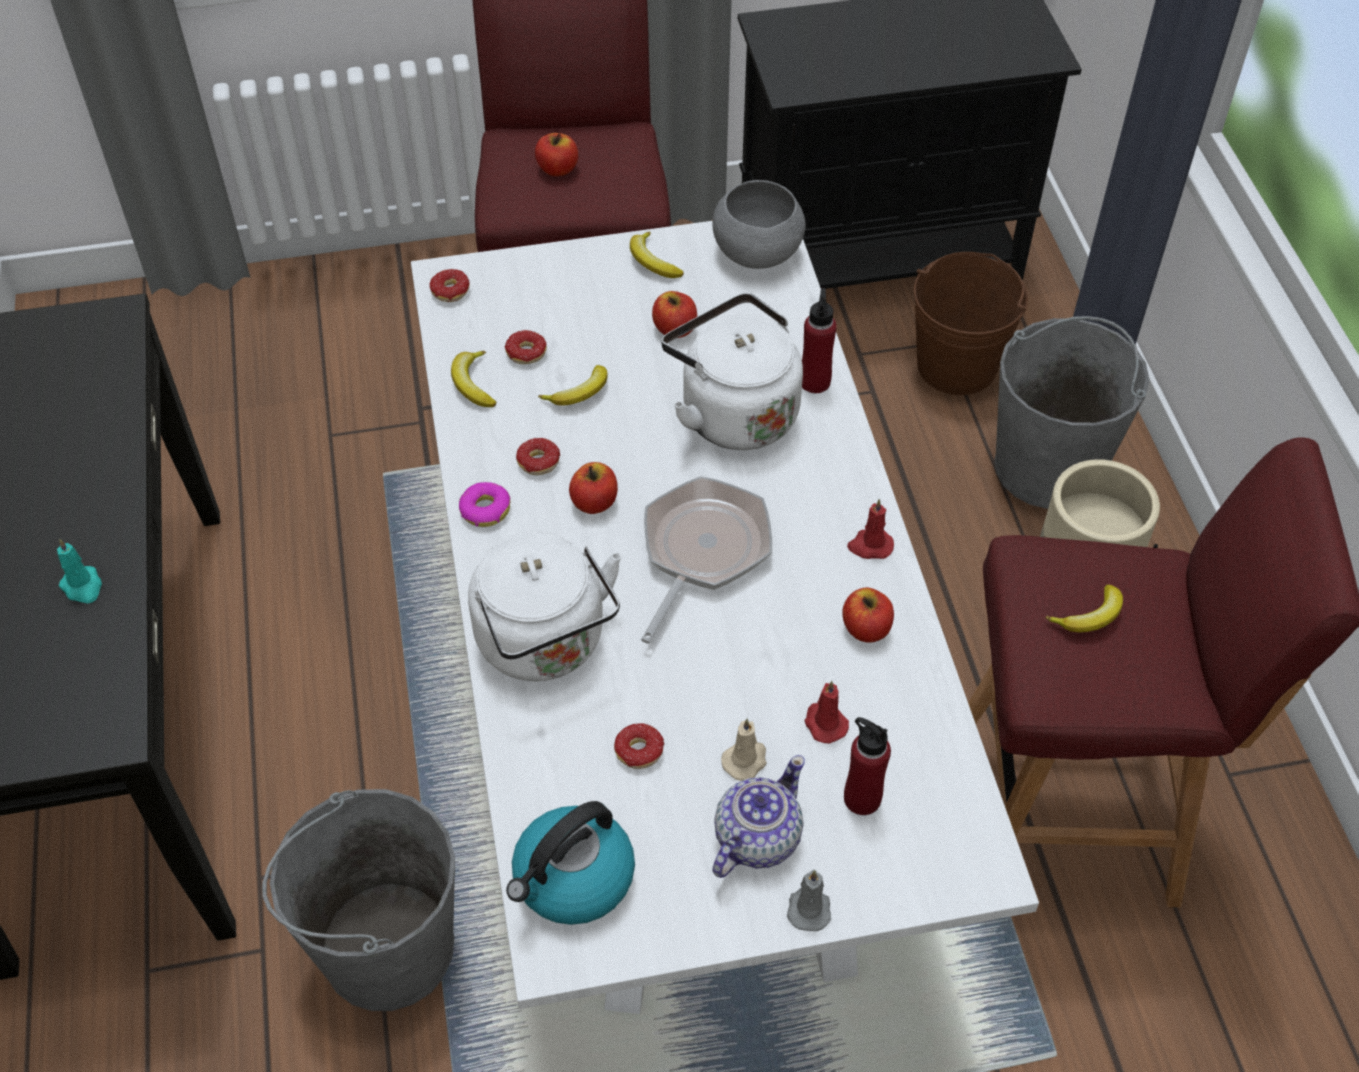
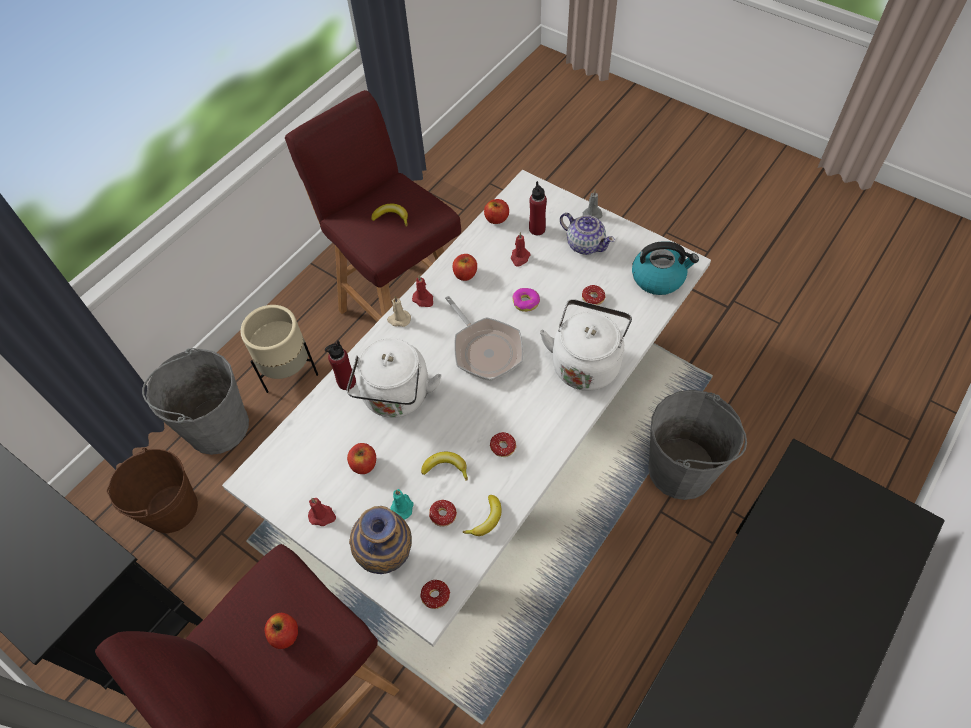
camera: 130 degrees left, 5 degrees up
turquoise candle [57,539,102,604] -> turquoise candle moved to [390,489,413,520]
donut [459,482,510,527] -> donut moved to [513,288,540,312]
apple [569,462,618,514] -> apple moved to [484,199,509,224]
banana [630,232,684,278] -> red candle [308,498,336,526]
frying pan [641,476,772,644] -> frying pan turned 105 degrees counterclockwise [445,296,523,381]
grey bowl [712,180,806,269] -> none
teapot [712,755,805,878] -> teapot turned 135 degrees counterclockwise [560,213,615,255]
beige candle [721,718,767,781] -> beige candle moved to [387,296,411,327]
none -> vase [349,506,412,574]

